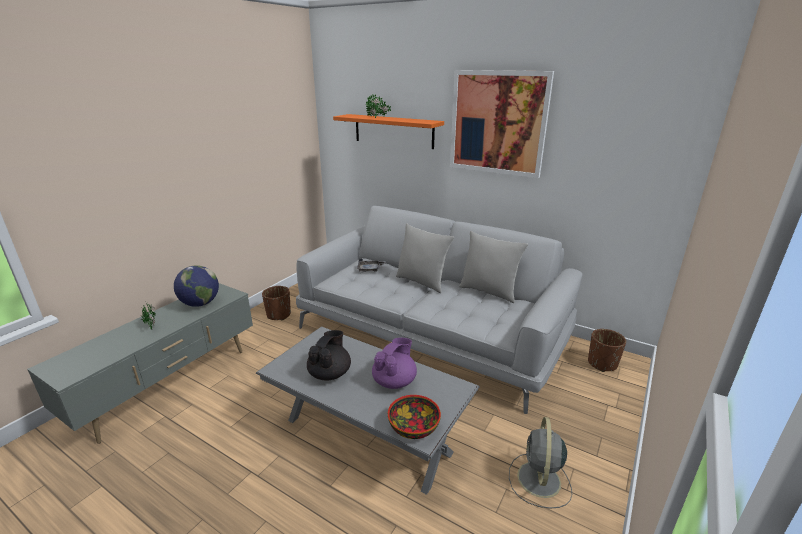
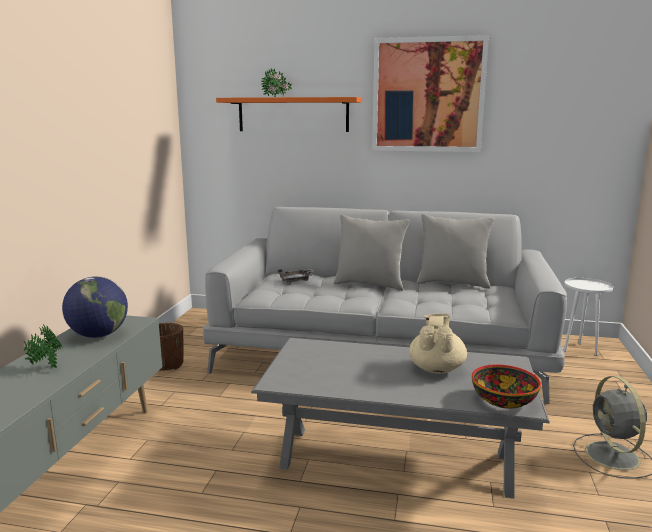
camera: 20 degrees left, 10 degrees down
black teapot [307,330,351,380] -> none
purple teapot [372,338,417,389] -> beige teapot [409,313,467,374]
brown planter [588,329,626,372] -> white side table [564,278,613,356]

